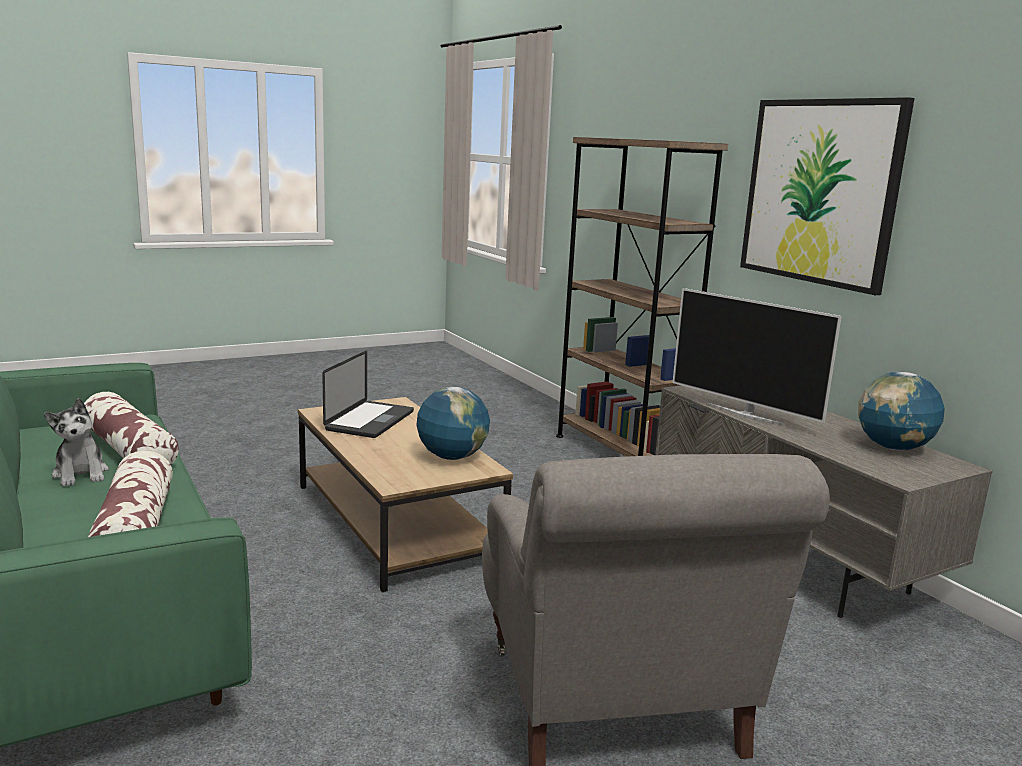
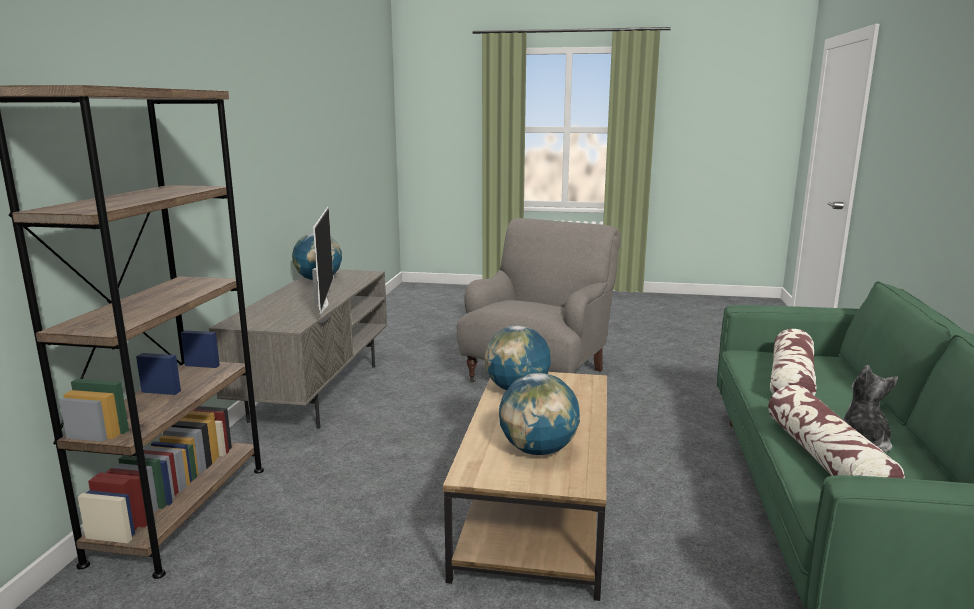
camera: 140 degrees left, 0 degrees up
laptop [322,351,414,438] -> globe [499,373,580,455]
picture [740,97,915,295] -> none

